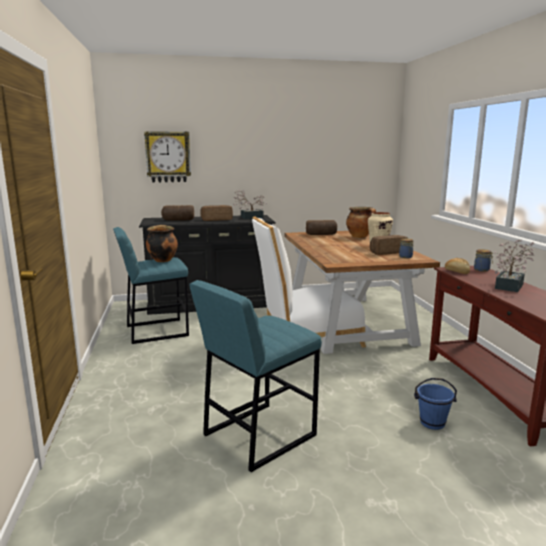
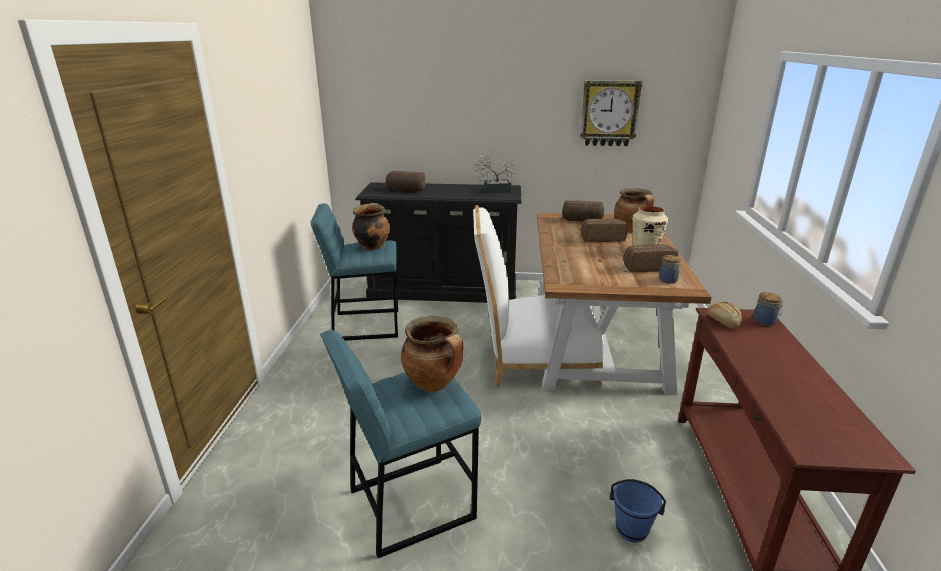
camera: 15 degrees right, 10 degrees up
wall clock [144,131,191,182] -> wall clock moved to [580,81,642,146]
bread [200,205,233,221] -> bread moved to [581,219,628,242]
potted plant [494,239,534,292] -> none
none -> cooking pot [401,316,464,392]

